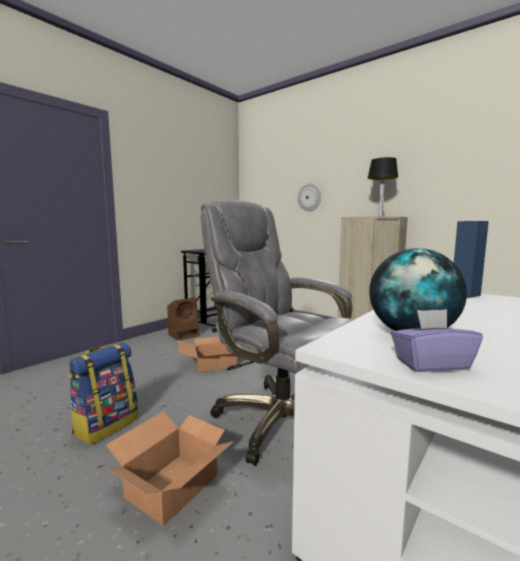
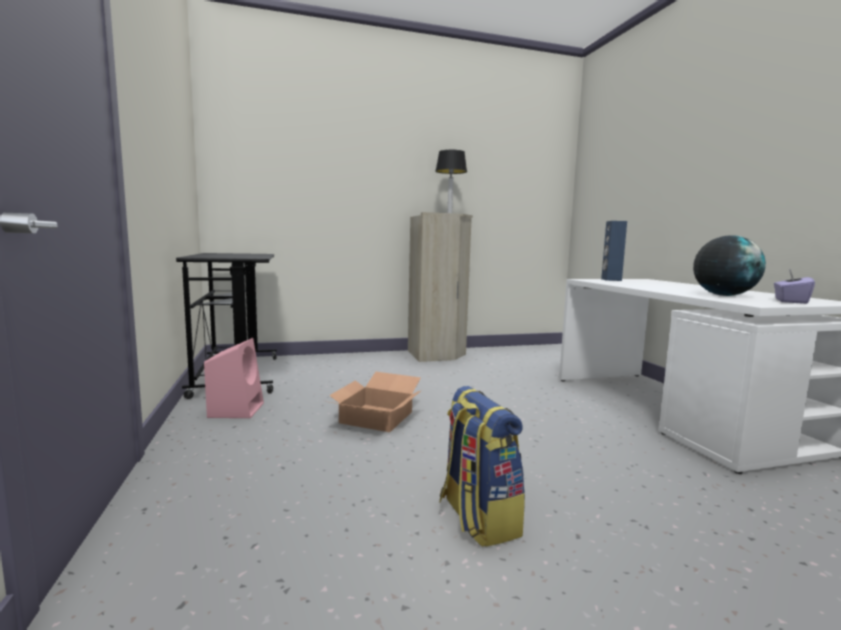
camera: 55 degrees left, 0 degrees up
cardboard box [106,411,234,525] -> none
brown speaker [167,297,200,341] -> pink speaker [204,338,264,418]
grey office chair [201,200,354,466] -> none
wall clock [298,184,321,211] -> none

